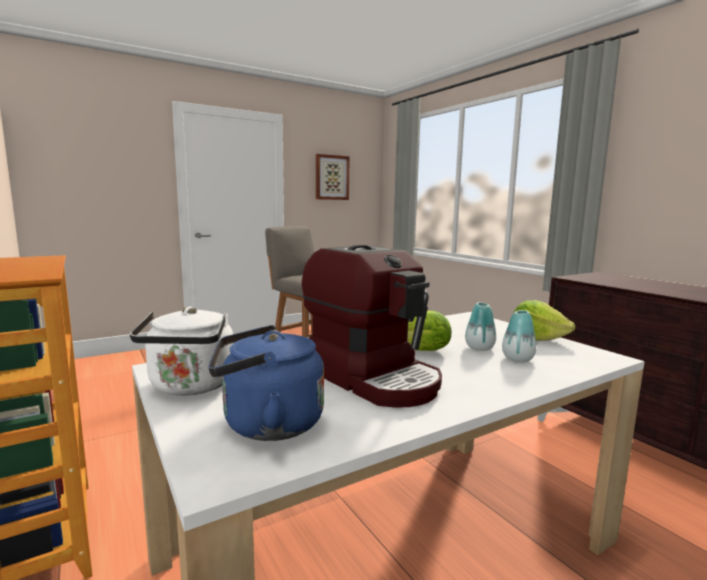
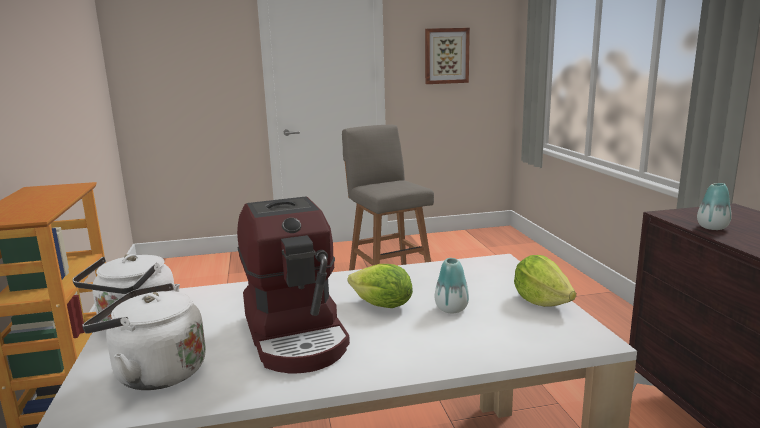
camera: 20 degrees right, 5 degrees up
blue kettle [208,325,324,441] -> white kettle [82,283,206,390]
vase [502,310,536,362] -> vase moved to [697,183,732,230]

